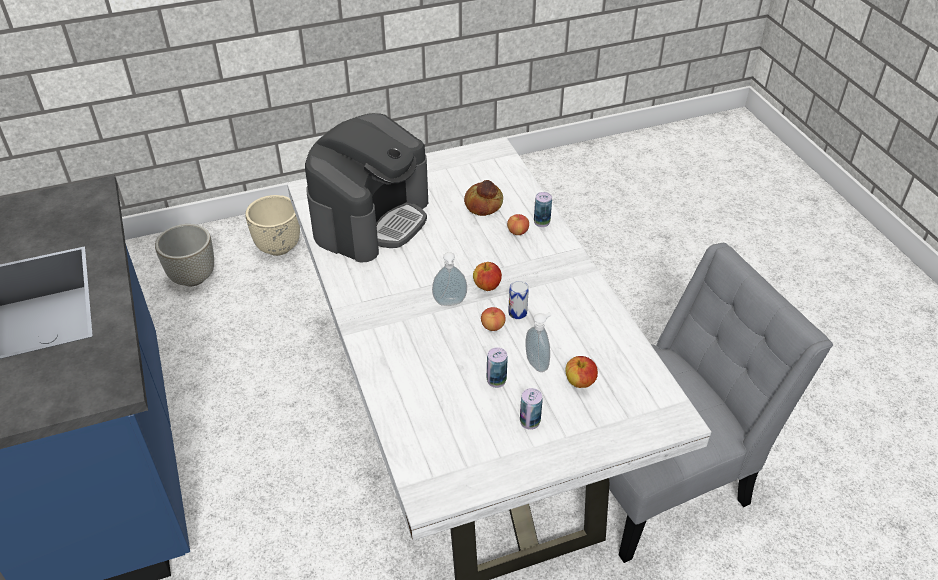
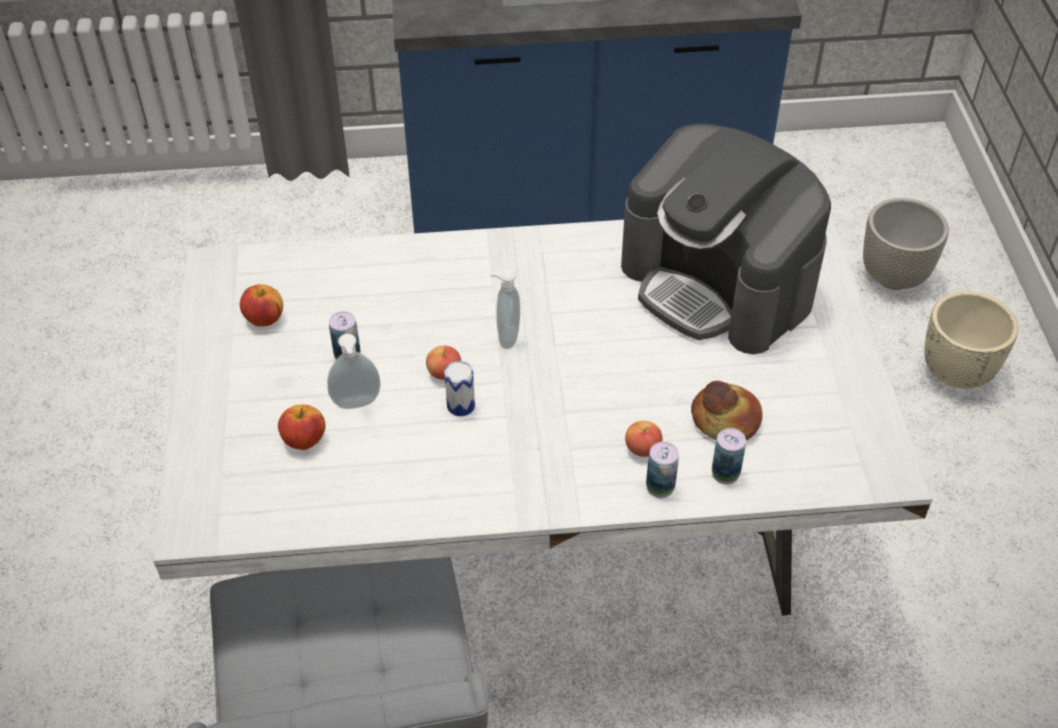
camera: 105 degrees right, 5 degrees up
apple [473,262,502,291] -> apple moved to [240,284,283,326]
can [520,388,543,430] -> can moved to [712,428,746,484]

